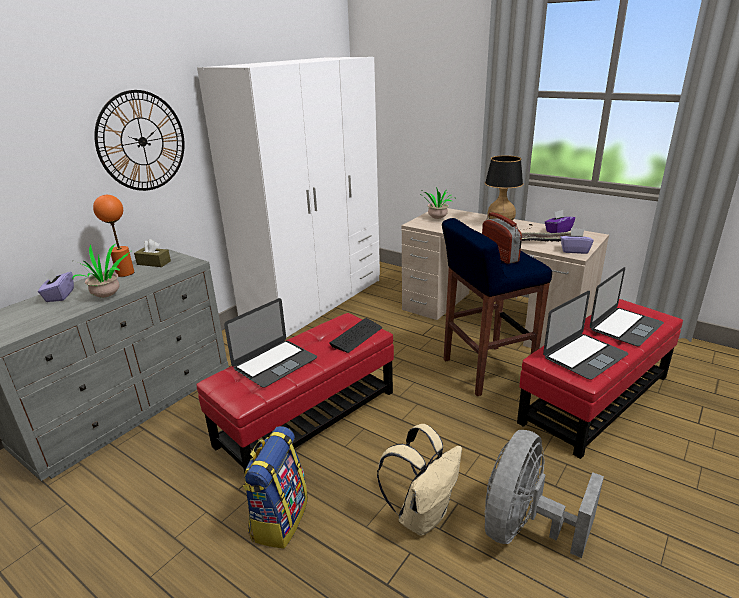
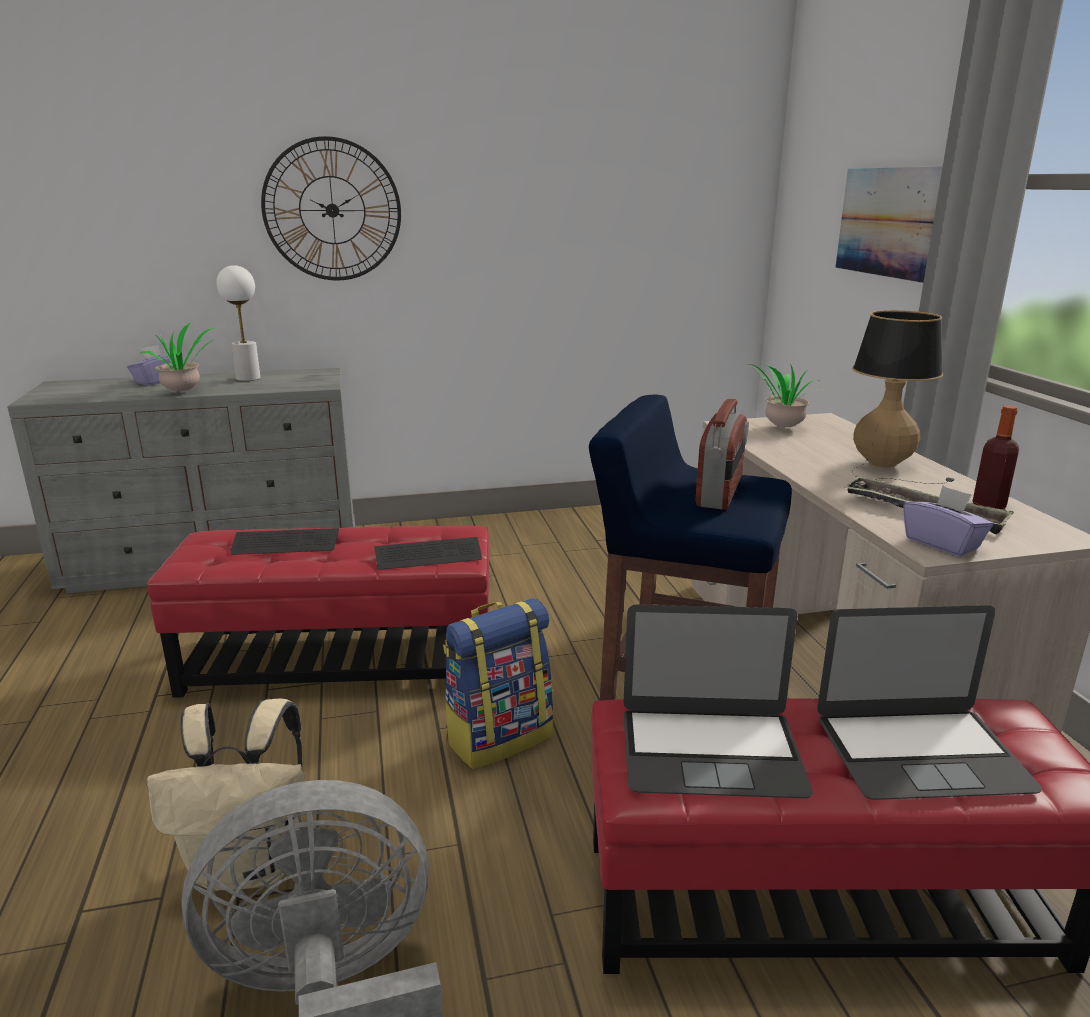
camera: 40 degrees right, 5 degrees down
orange table lamp [93,195,134,277] -> white table lamp [216,265,260,381]
brown tissue box [134,239,171,267] -> none
white wardrobe [197,57,380,338] -> none
laptop [224,298,317,387] -> keyboard [231,528,339,555]
backpack [242,426,308,548] -> backpack moved to [443,598,554,769]
purple tissue box [545,210,575,233] -> bottle [972,405,1019,509]
none -> picture [835,166,943,283]

